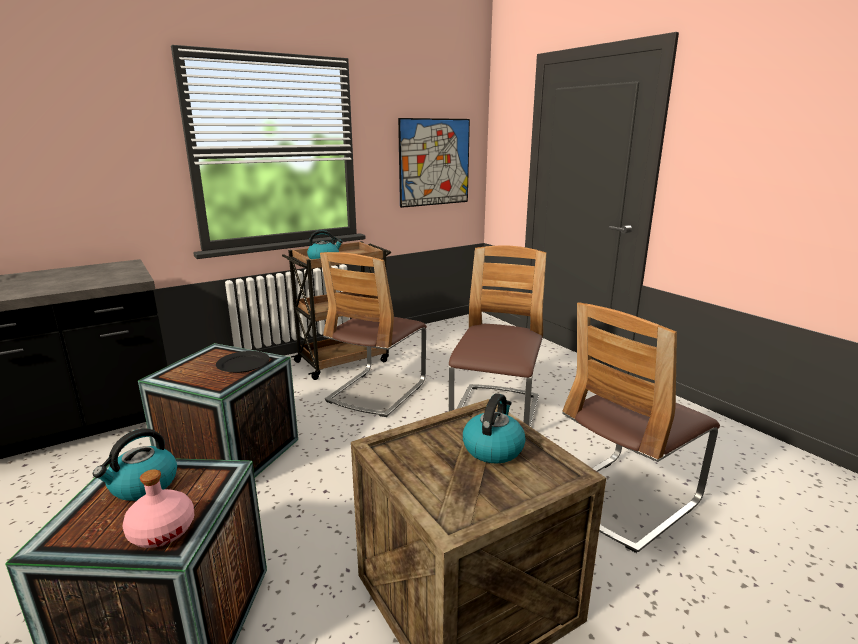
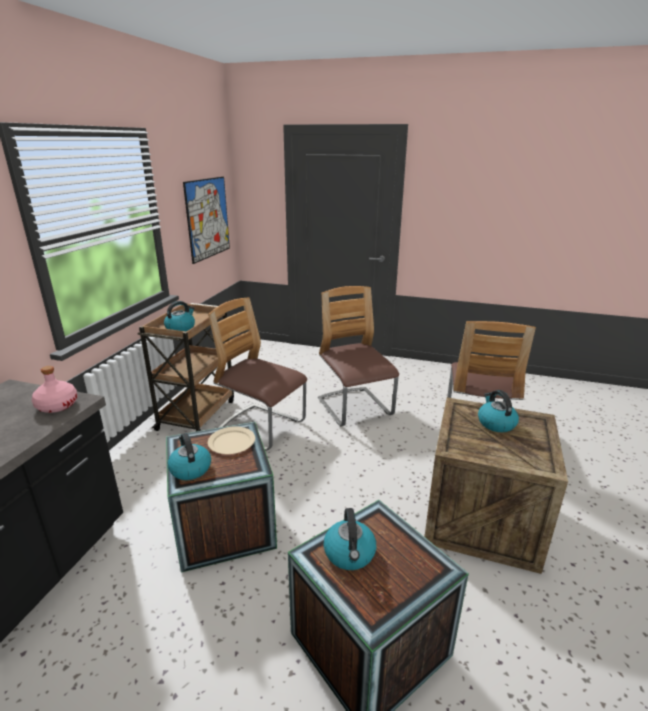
camera: 40 degrees left, 5 degrees up
pink bottle [122,469,194,548] -> pink bottle moved to [32,366,78,413]
black plate [216,351,270,373] -> beige plate [208,426,255,454]
chair [320,252,427,417] -> chair turned 135 degrees clockwise [208,297,307,451]
none -> kettle [168,433,211,480]

